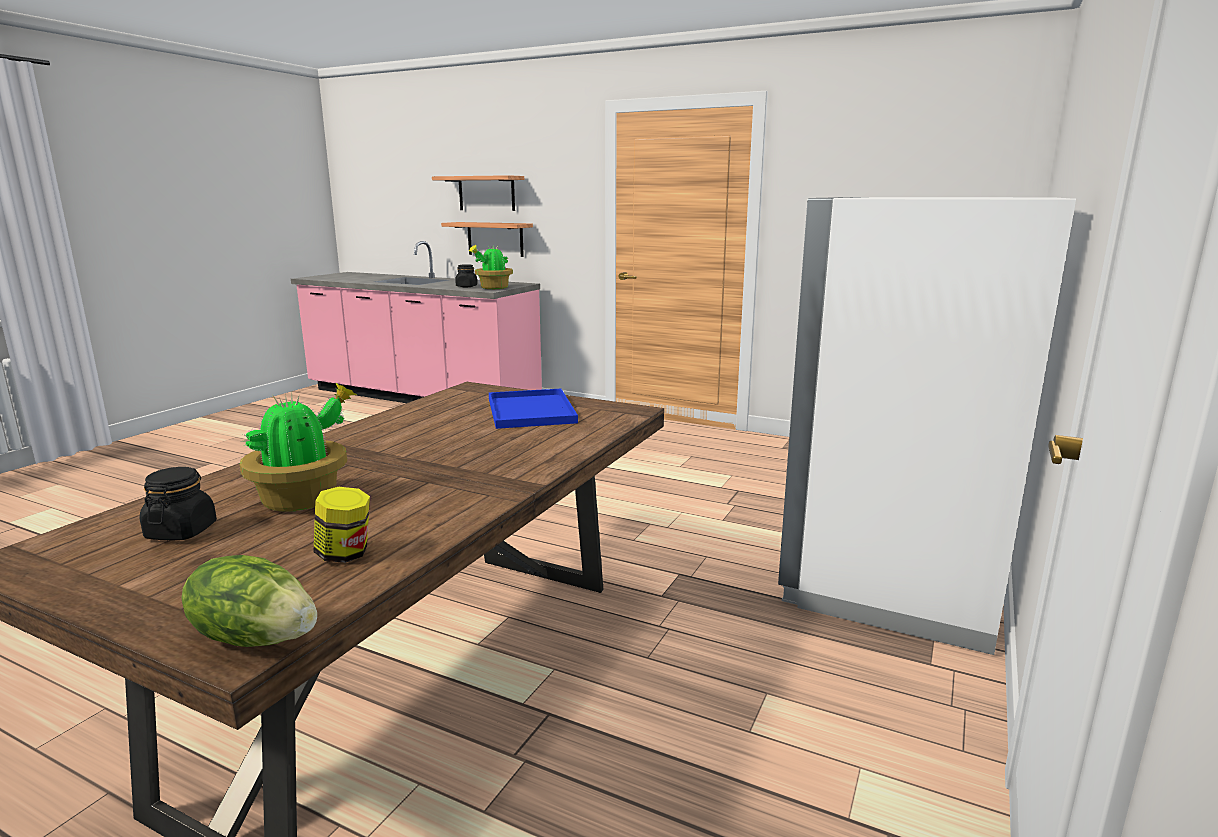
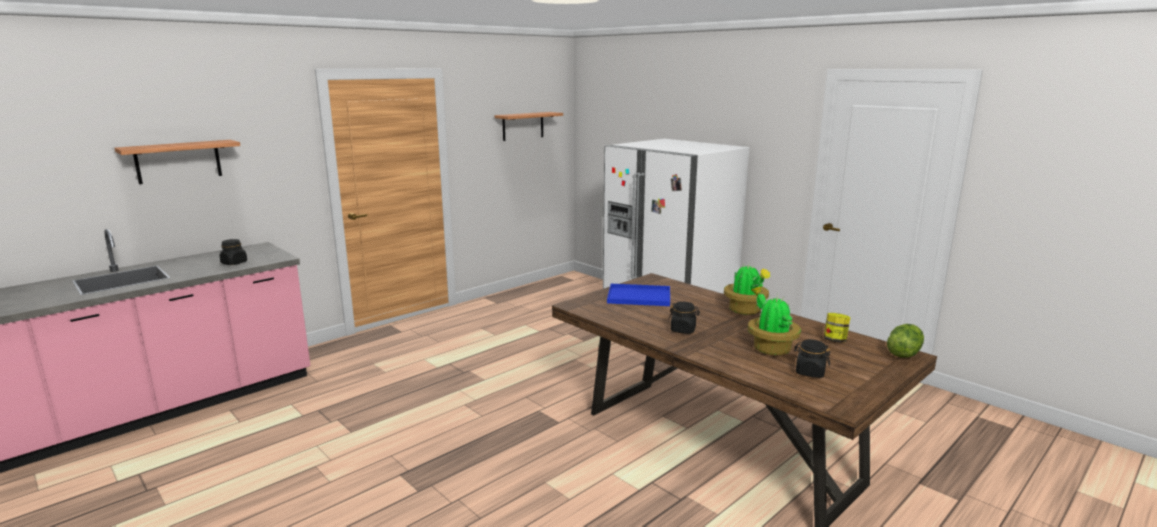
camera: 70 degrees left, 0 degrees up
shelf [441,222,533,257] -> shelf moved to [495,112,563,141]
potted plant [469,245,513,289] -> potted plant moved to [724,262,770,315]
none -> black jar [669,302,700,334]

